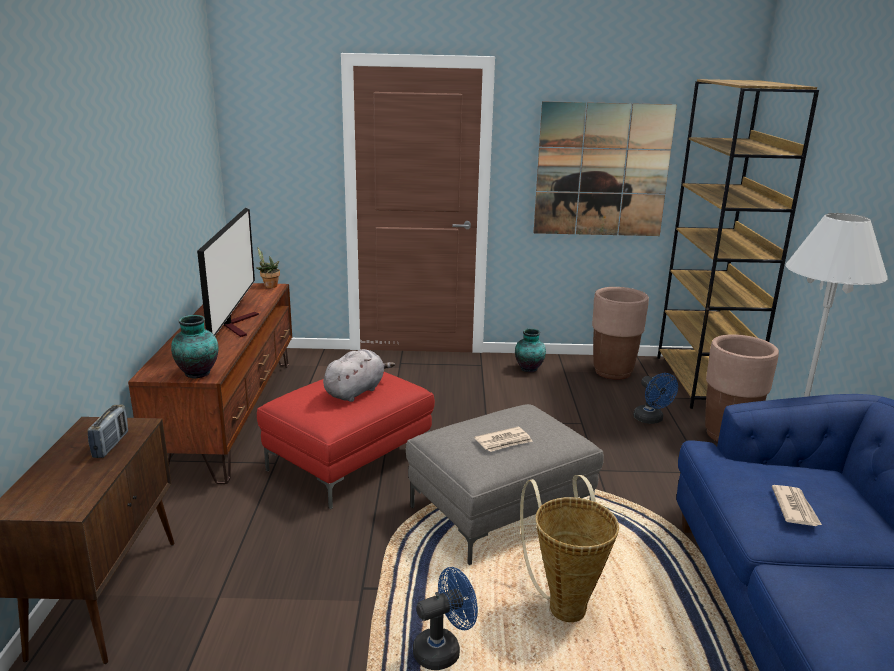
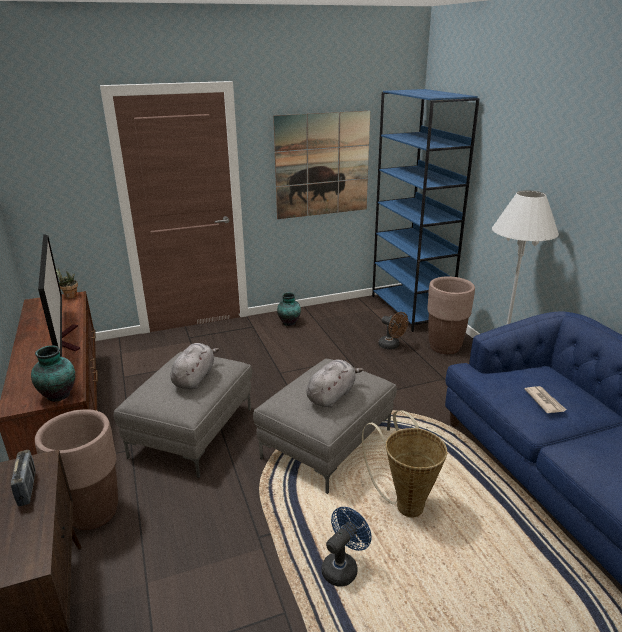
camera: 20 degrees left, 5 degrees up
red ottoman [257,372,435,509] -> grey ottoman [114,352,252,478]
newspaper [474,427,533,452] -> grey plush toy [306,359,363,408]
brown planter [592,287,649,380] -> brown planter moved to [35,409,118,530]
blue fan [633,373,678,424] -> brown fan [379,312,408,350]
brown bookcase [657,79,819,409] -> blue bookcase [372,89,480,332]

